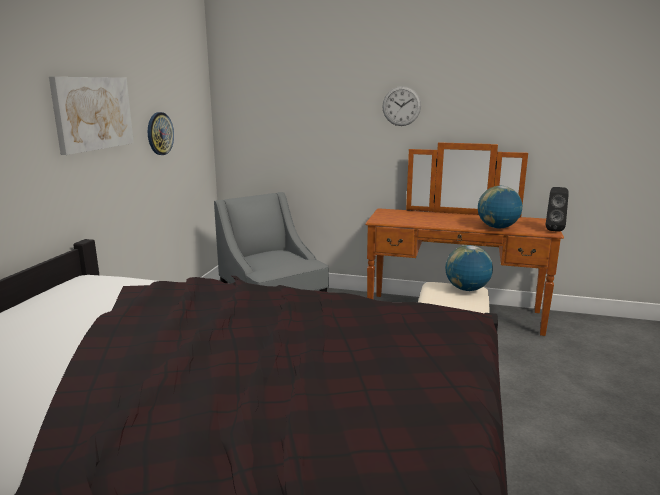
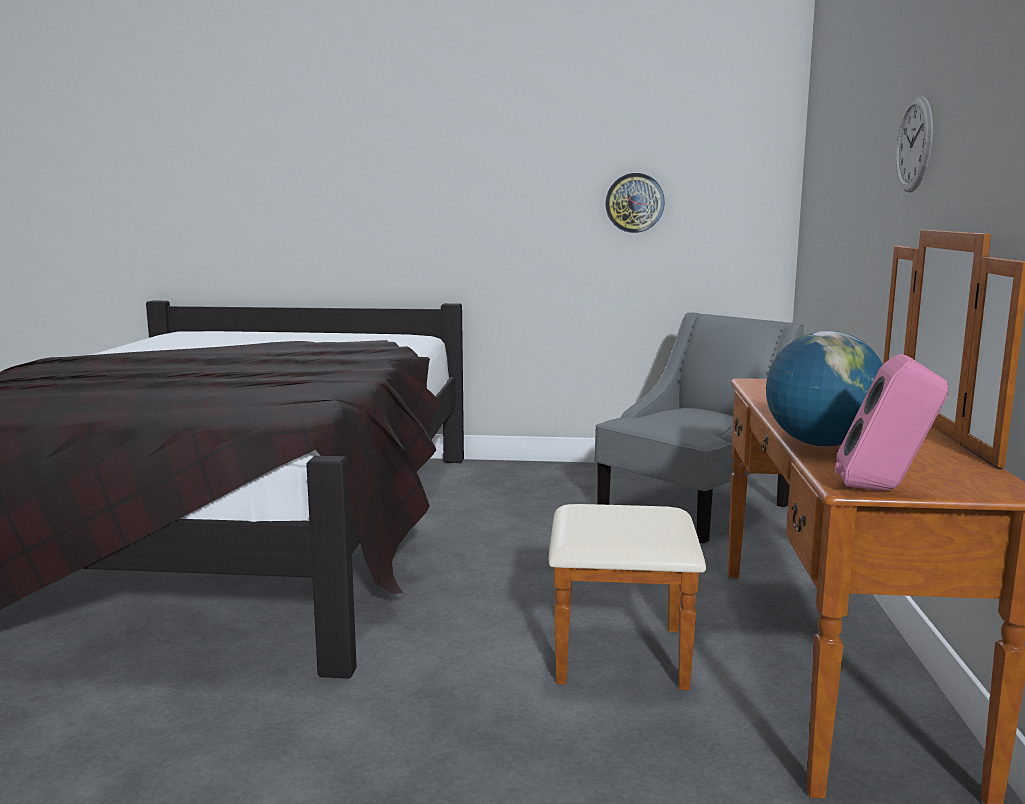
camera: 80 degrees right, 5 degrees down
picture [49,77,134,155] -> none
globe [445,245,493,291] -> none
black speaker [546,187,569,232] -> pink speaker [835,354,948,491]

